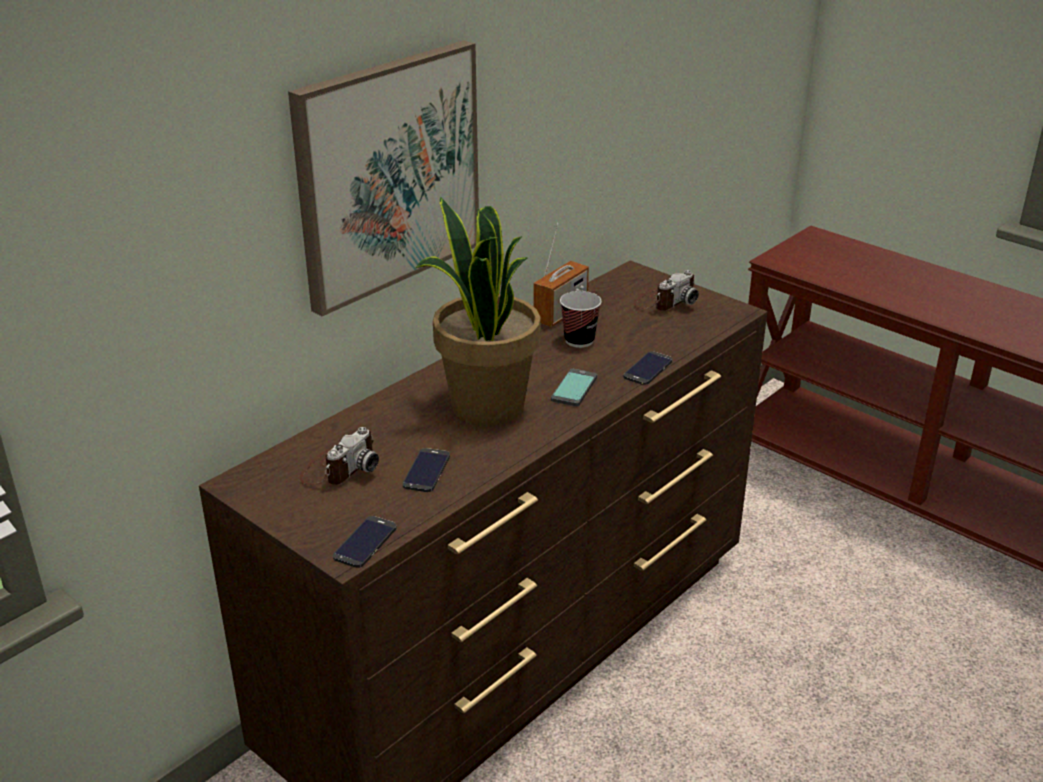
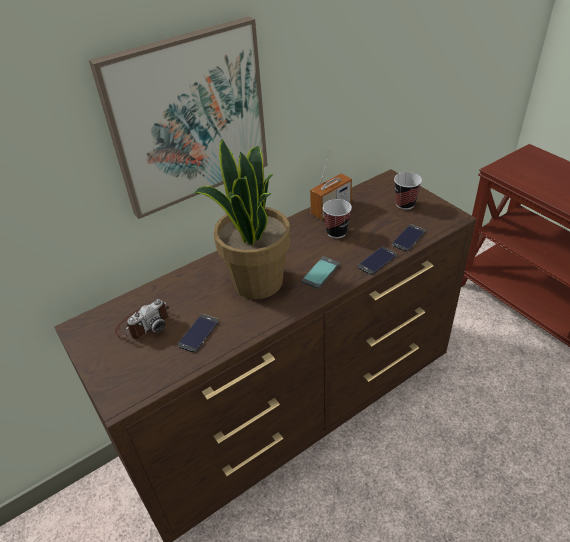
camera: 15 degrees right, 10 degrees up
phone [333,516,397,568] -> phone moved to [392,225,425,252]
camera [634,270,699,311] -> cup [394,172,422,210]

